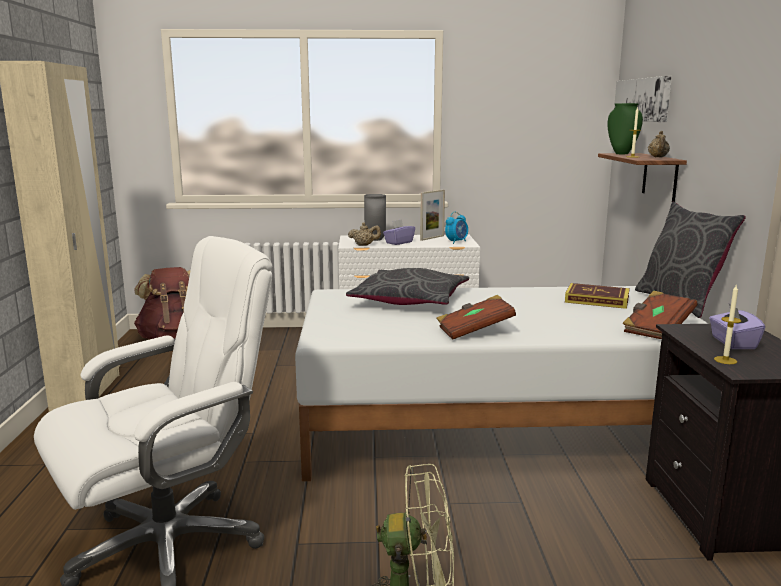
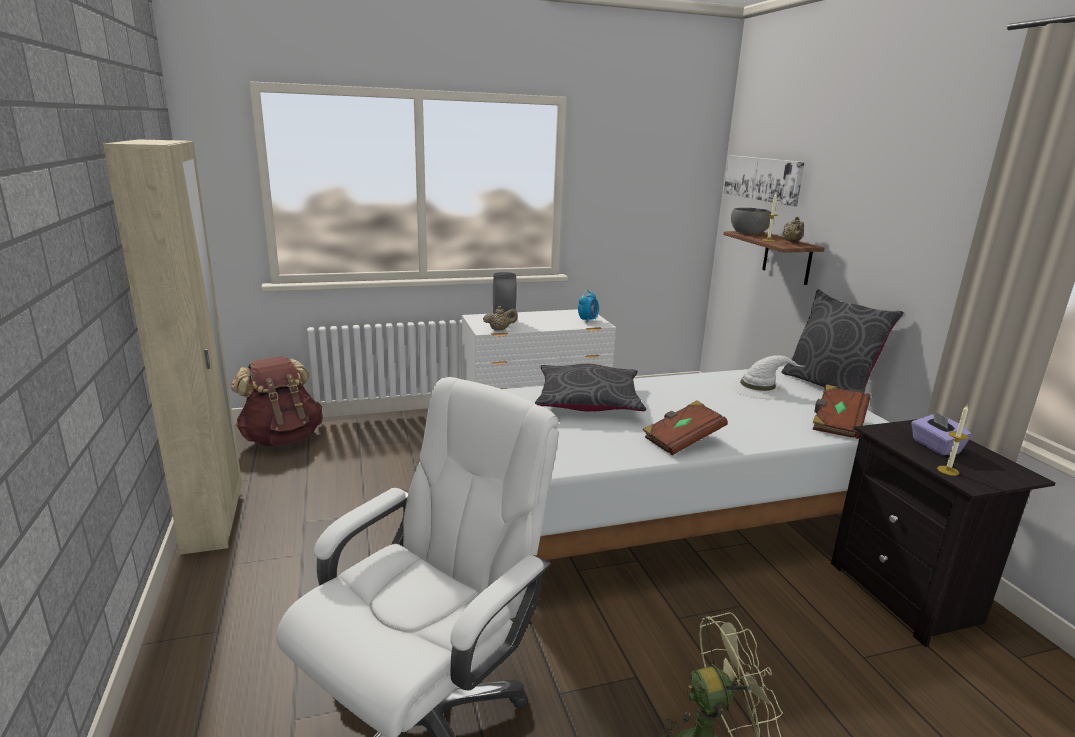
camera: 15 degrees left, 5 degrees up
purple tissue box [383,219,415,245] -> none
picture frame [420,190,445,241] -> none
book [565,283,630,309] -> white hat [728,355,804,399]
green vase [607,103,643,154] -> grey bowl [731,208,771,235]

